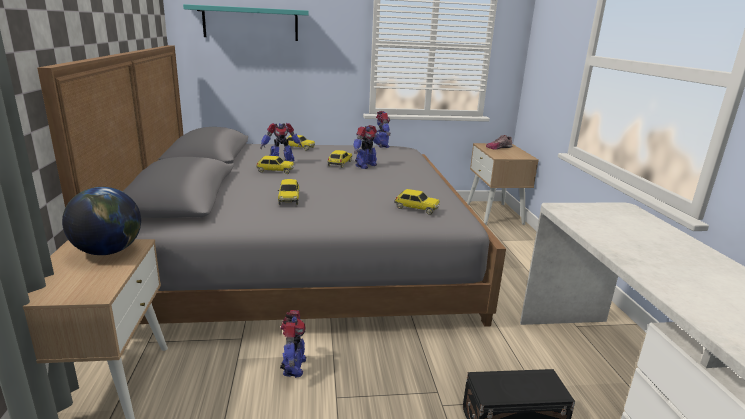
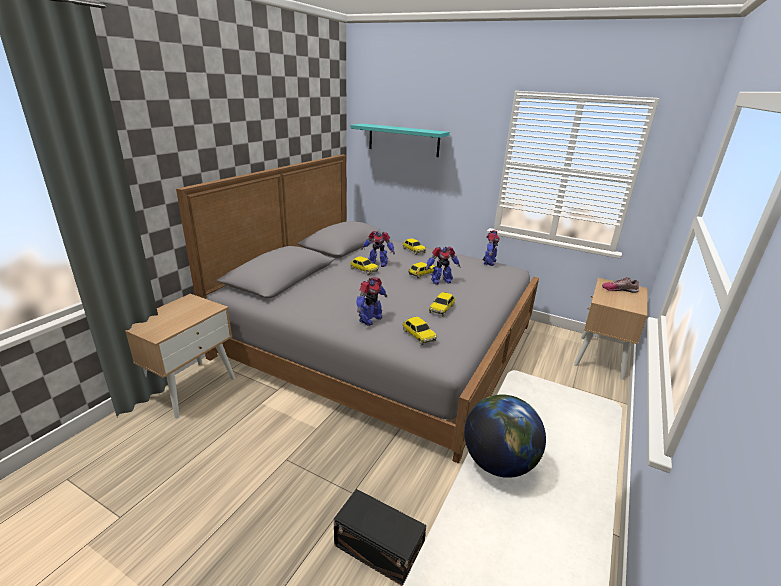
camera: 35 degrees right, 5 degrees up
globe [62,187,141,255] -> globe moved to [464,394,546,478]
toy car [278,179,300,205] -> toy car moved to [429,292,455,317]
toy robot [280,310,306,378] -> toy robot moved to [356,277,388,326]

